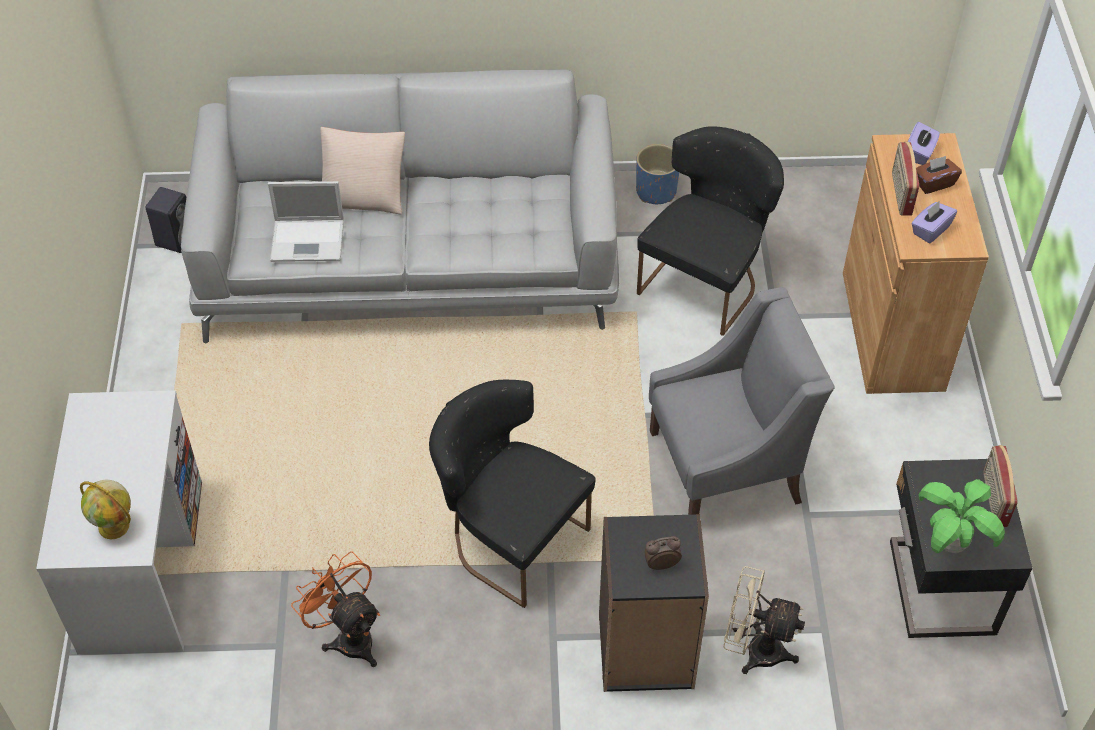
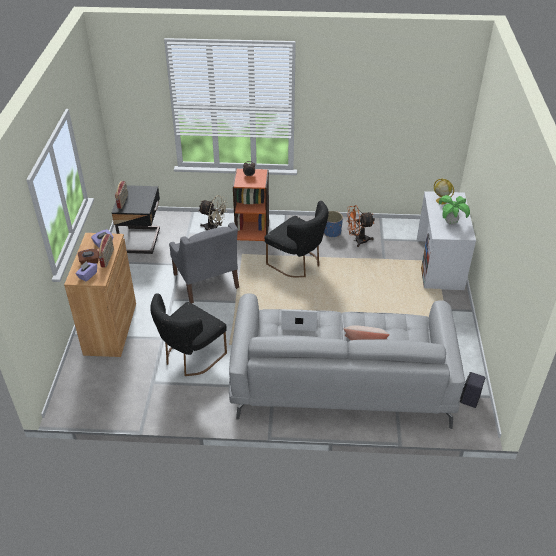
camera: 175 degrees left, 10 degrees down
laptop [268,181,344,262] -> laptop moved to [282,309,317,331]
orange fan [291,551,380,667] -> orange fan turned 120 degrees clockwise [347,205,375,247]
black bookcase [599,514,709,692] -> orange bookcase [233,168,269,241]
blue planter [636,144,679,204] -> blue planter moved to [324,211,343,237]
grey armchair [649,287,835,515] -> grey armchair turned 105 degrees counterclockwise [169,223,239,303]
potted plant [918,479,1005,553] -> potted plant moved to [439,195,470,225]

